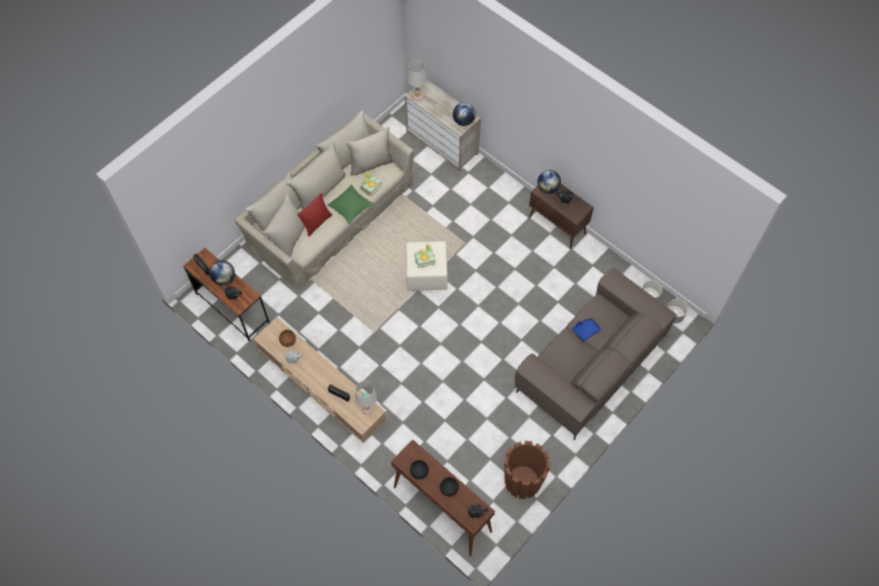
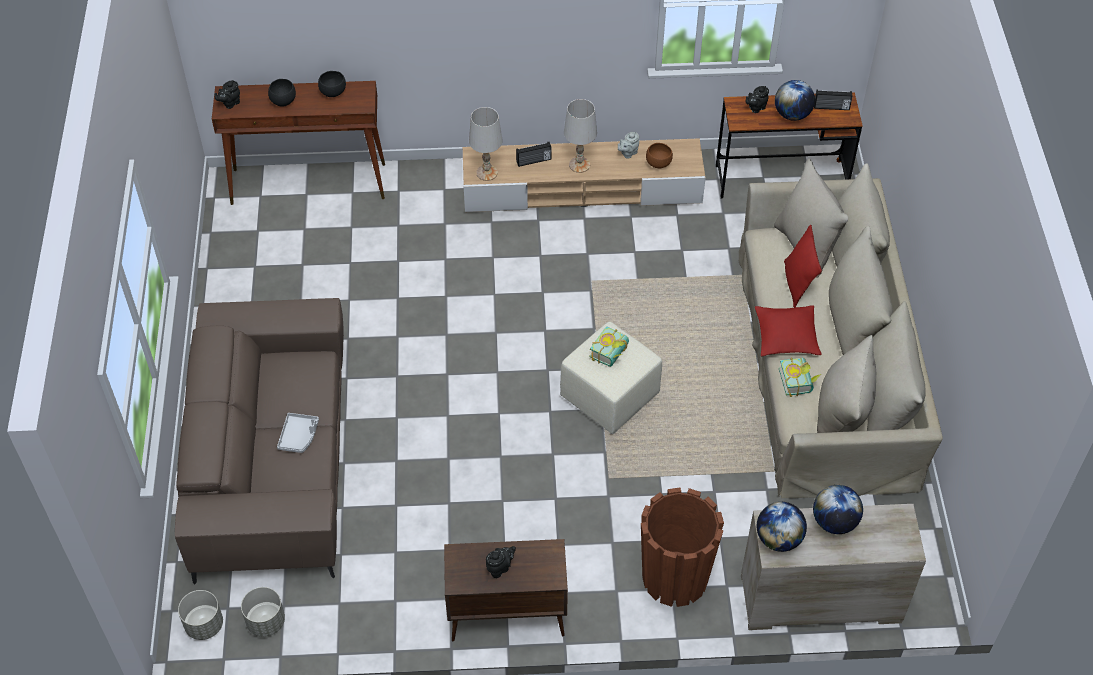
camera: 135 degrees right, 10 degrees down
green pillow [327,185,373,224] -> red pillow [755,305,822,357]
white table lamp [408,60,427,101] -> white table lamp moved to [564,99,597,173]
brown planter [504,441,550,499] -> brown planter moved to [641,487,724,607]
globe [537,170,561,194] -> globe moved to [813,485,863,534]
blue tray [572,319,601,342] -> grey tray [277,413,319,453]

